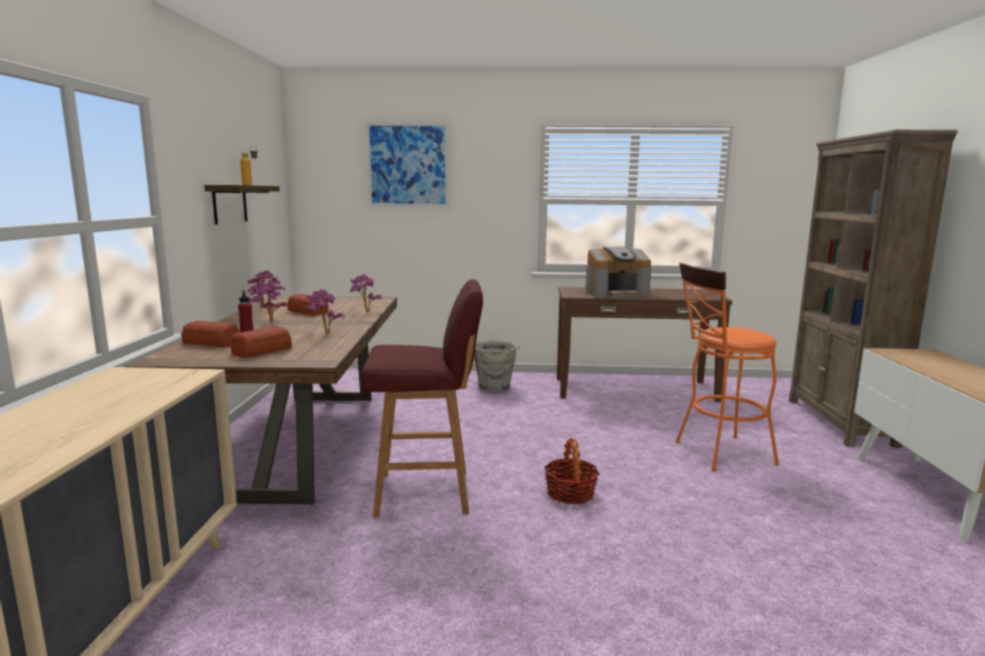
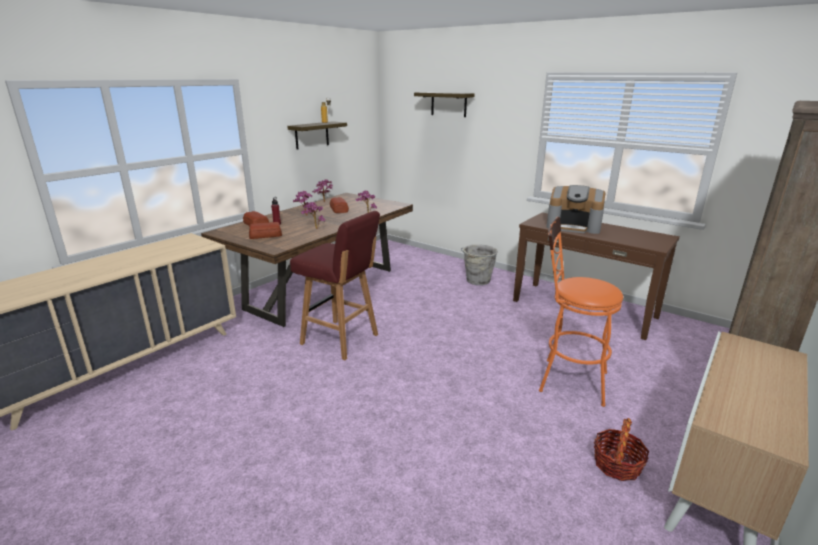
camera: 35 degrees right, 10 degrees up
picture [366,122,449,207] -> shelf [414,92,474,117]
basket [544,438,600,504] -> basket moved to [594,418,649,481]

